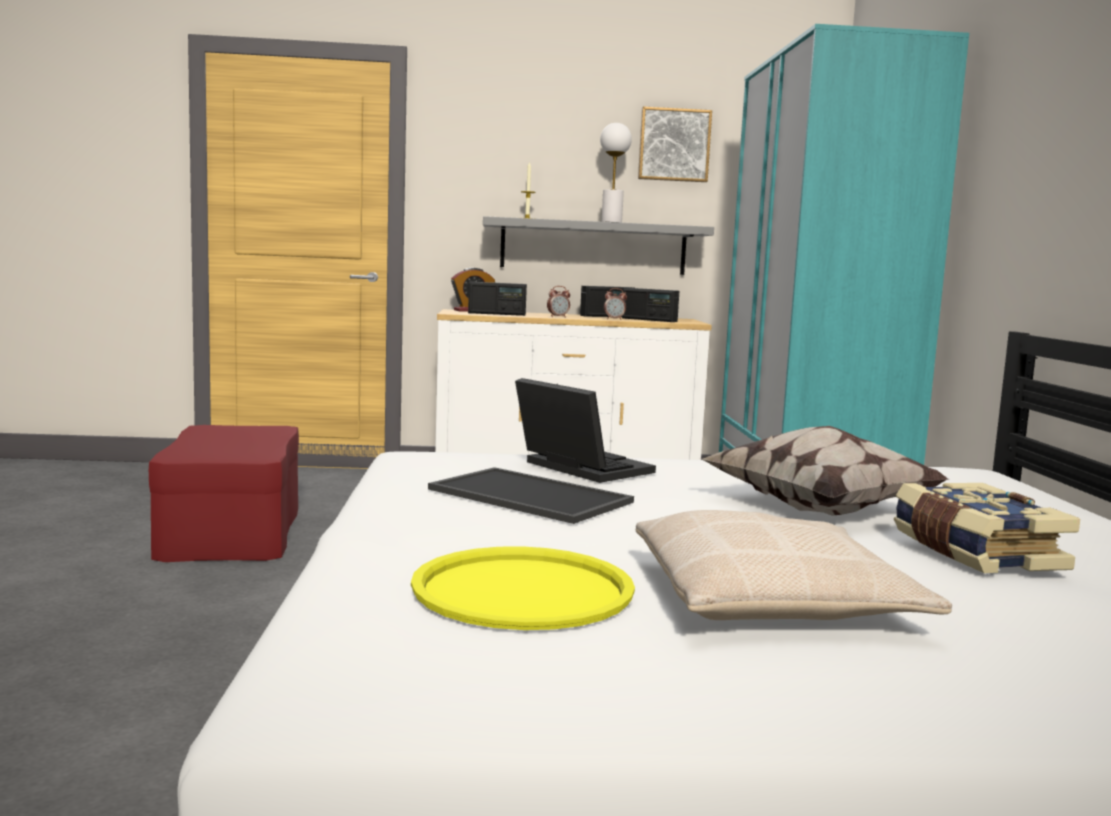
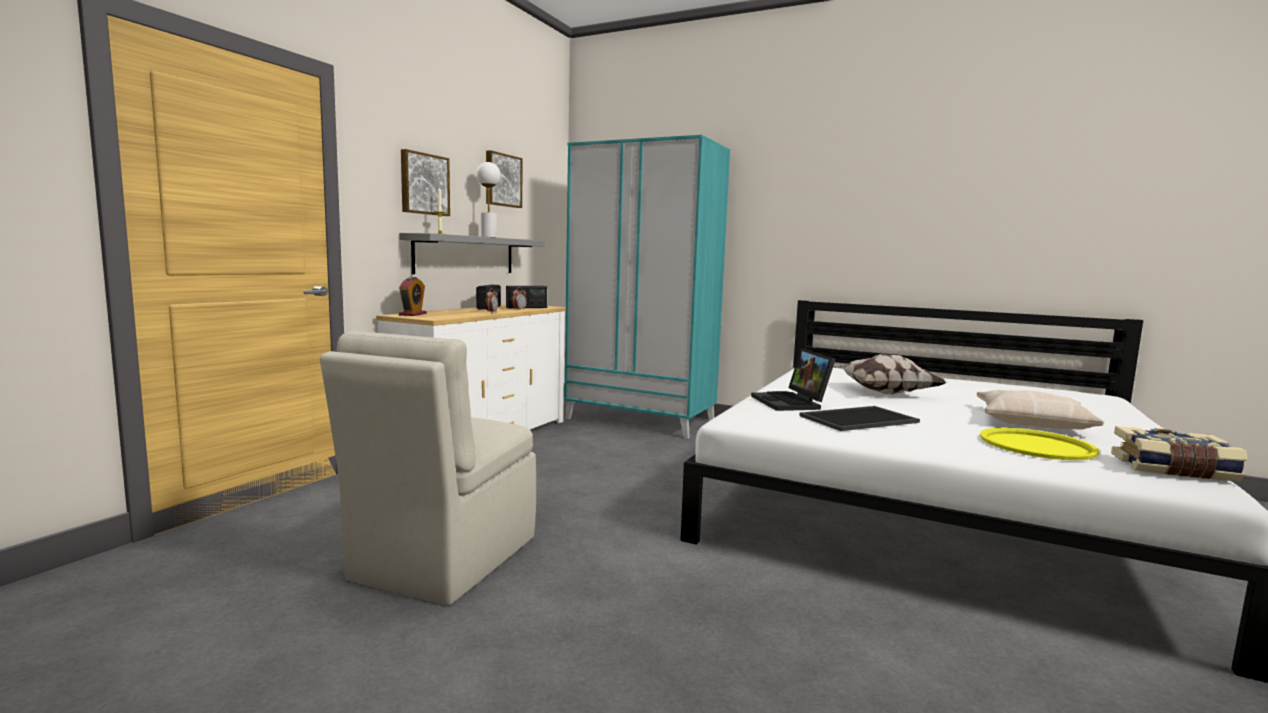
camera: 60 degrees left, 0 degrees up
red ottoman [149,425,299,562] -> beige chair [320,331,536,605]
radio [468,282,527,316] -> none
laptop [515,378,656,483] -> laptop turned 90 degrees counterclockwise [751,348,836,411]
book [893,483,1080,573] -> book moved to [1111,426,1248,482]
none -> picture [401,149,450,216]

